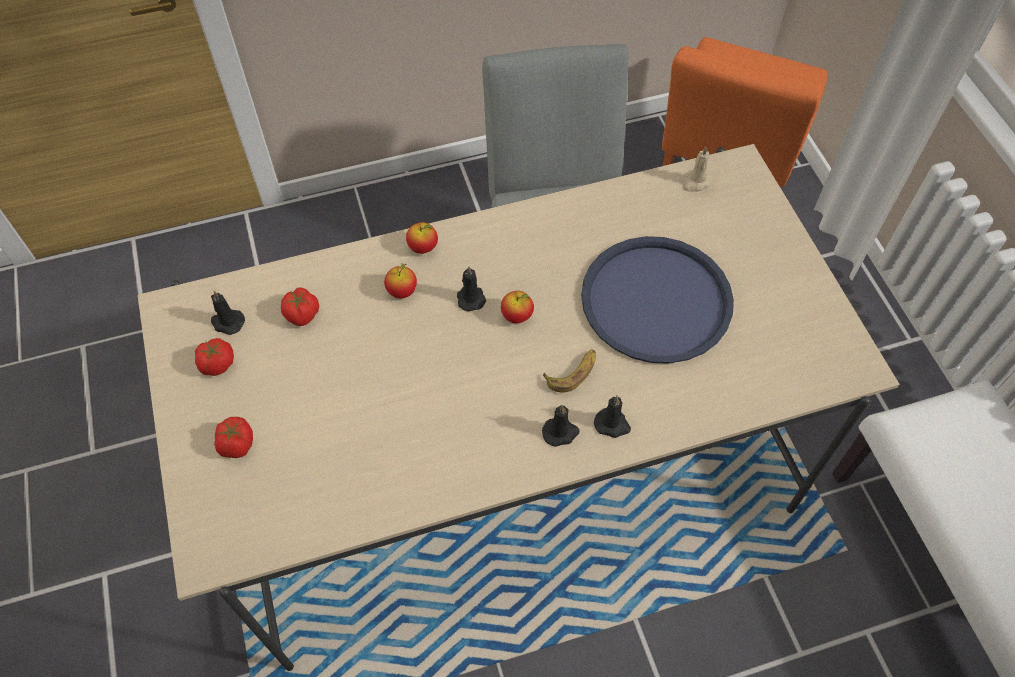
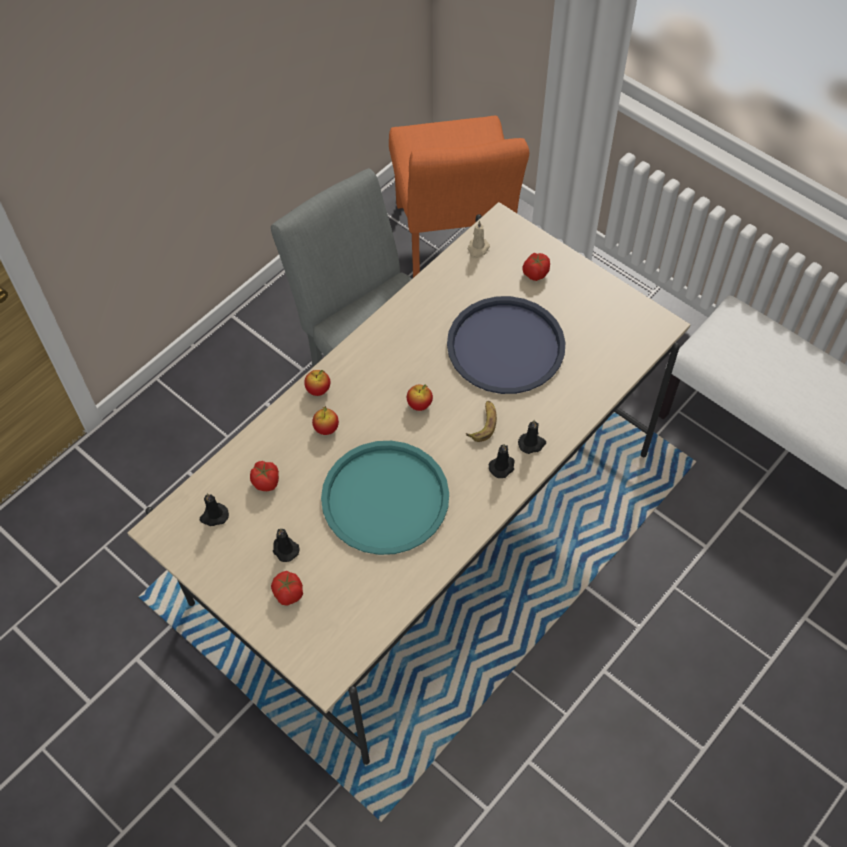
camera: 30 degrees left, 0 degrees up
tomato [195,338,234,376] -> tomato moved to [522,253,550,281]
black candle [457,266,486,311] -> black candle moved to [273,528,300,562]
none -> turquoise tray [321,441,449,555]

